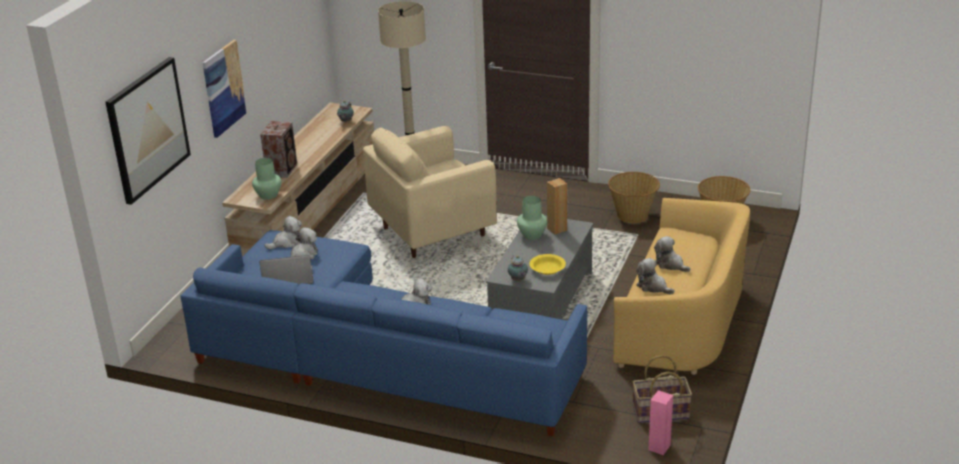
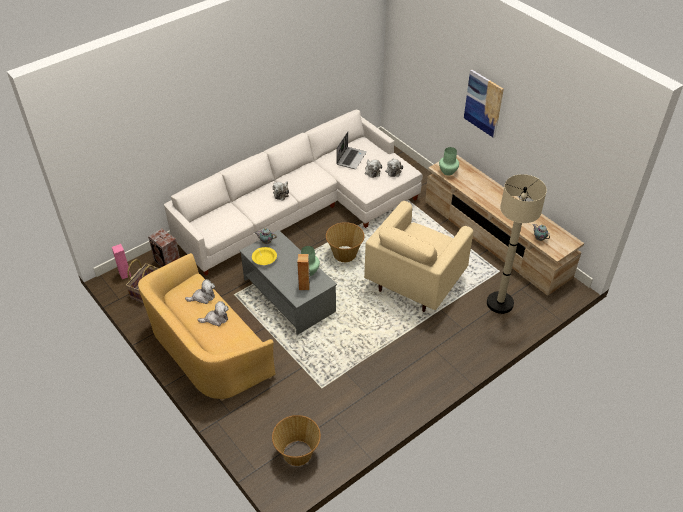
camera: 120 degrees right, 15 degrees up
picture [105,57,191,205] -> none
blue sofa [180,230,587,437] -> white sofa [164,110,423,276]
speaker [260,121,297,178] -> speaker moved to [148,228,180,267]
beige armchair [363,126,497,258] -> beige armchair turned 150 degrees counterclockwise [364,201,473,312]
basket [608,172,660,223] -> basket moved to [326,222,364,262]

